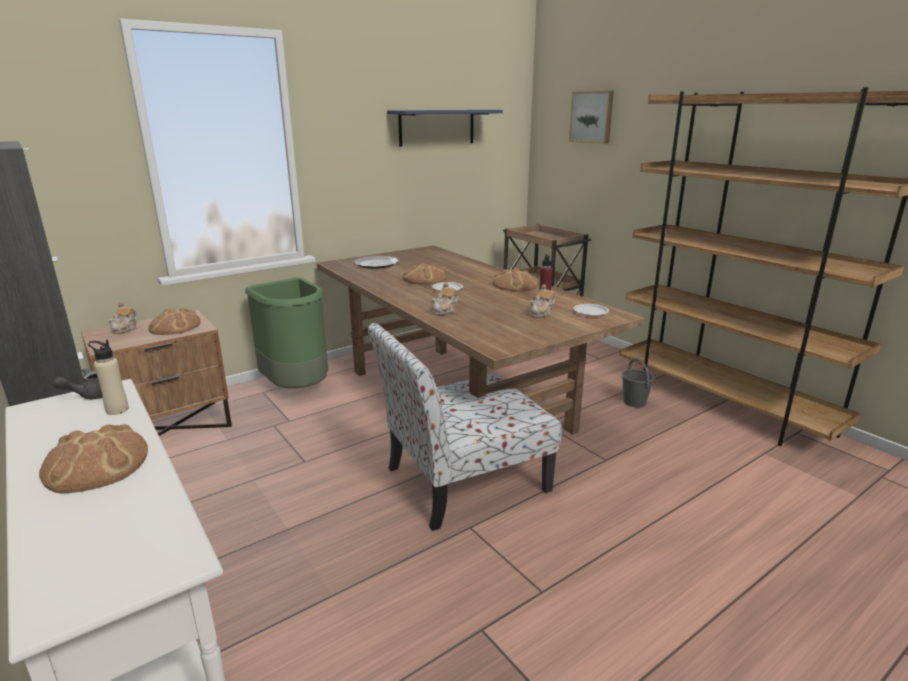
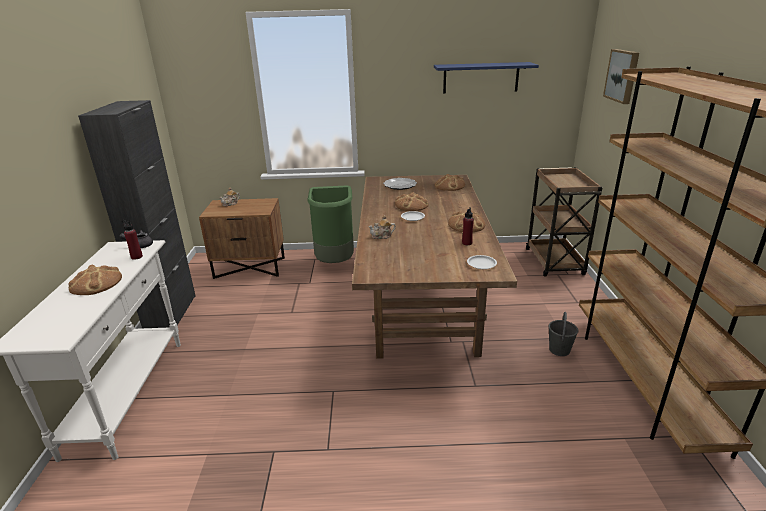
camera: 35 degrees right, 5 degrees up
beige bottle [88,340,129,415] -> red bottle [122,220,143,260]
bread [148,308,200,335] -> bread moved to [435,174,465,191]
chair [368,323,562,531] -> none
teapot [529,284,555,318] -> none

